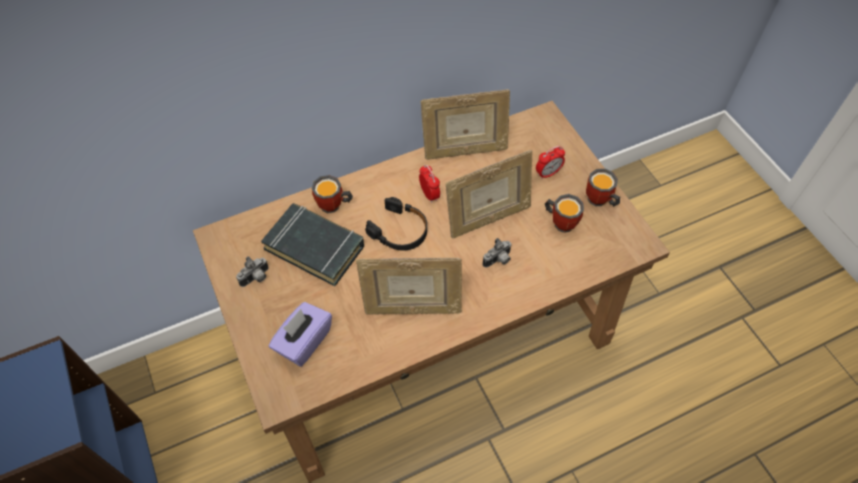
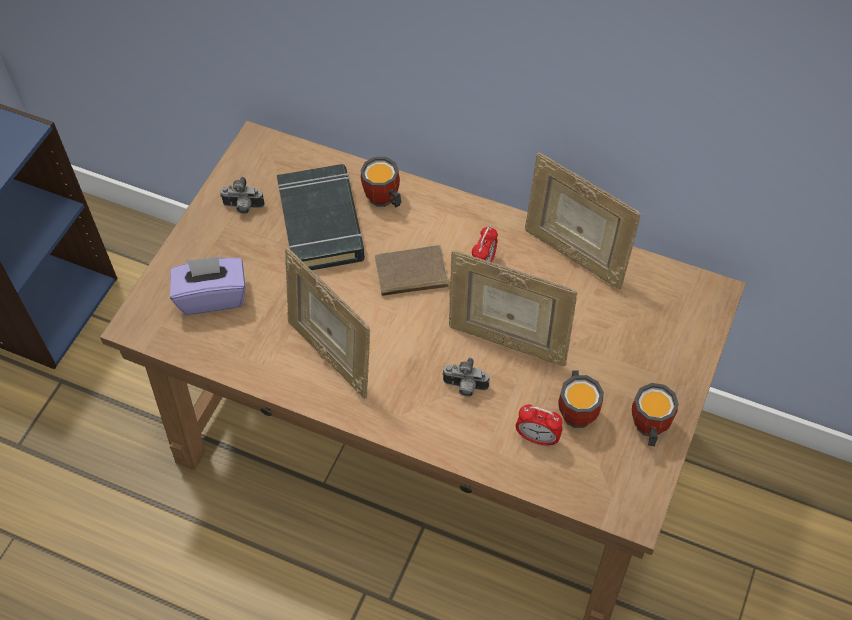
camera: 50 degrees right, 0 degrees up
black headphones [365,197,427,251] -> brown book [374,245,451,296]
alarm clock [536,146,565,179] -> alarm clock moved to [516,404,562,447]

